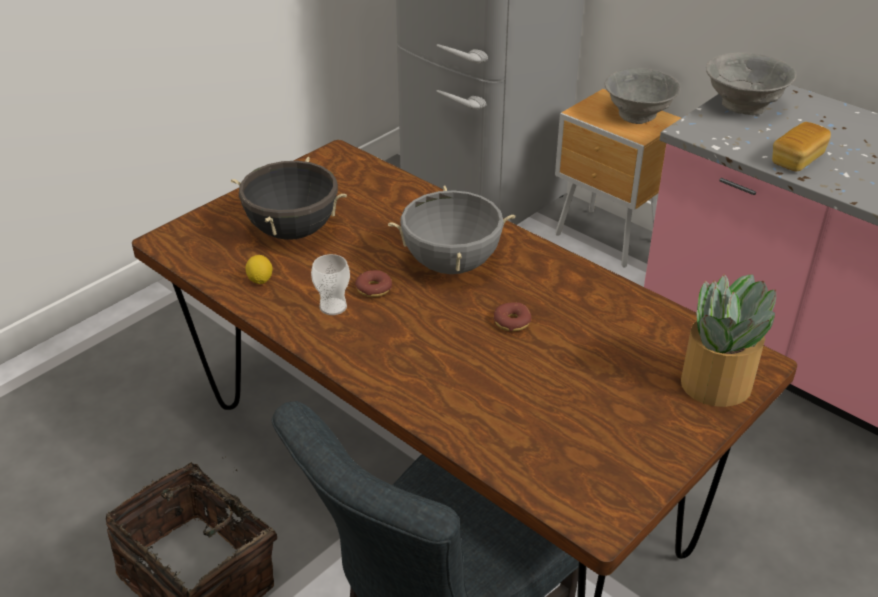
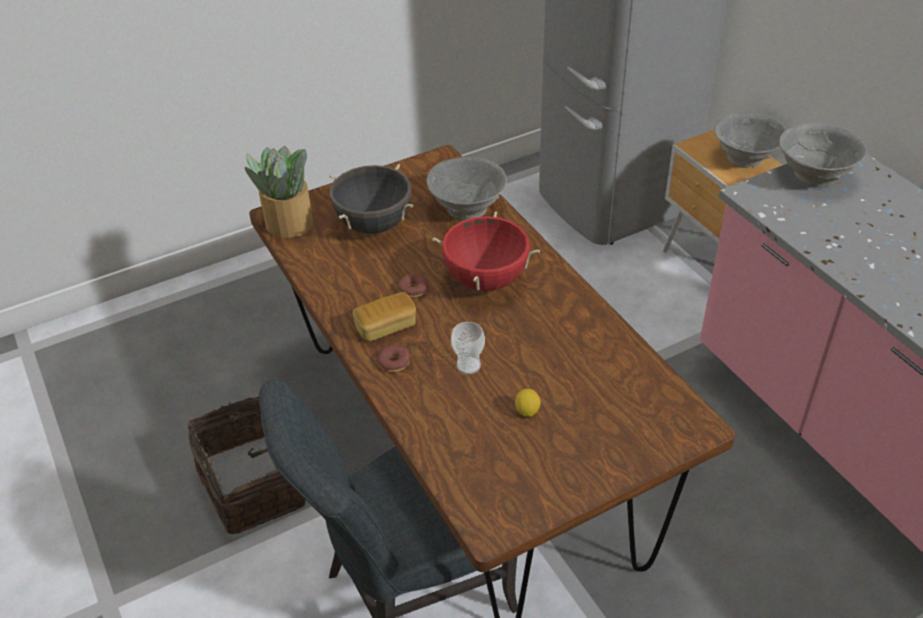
camera: 20 degrees right, 5 degrees up
lemon [245,255,273,284] -> lemon moved to [515,389,541,417]
cup [311,254,350,315] -> cup moved to [451,322,485,374]
grey cooking pot [388,186,516,274] -> red cooking pot [432,212,540,291]
donut [494,302,531,331] -> donut moved to [378,345,410,372]
potted plant [681,274,776,407] -> potted plant moved to [245,146,313,238]
bread [772,122,831,171] -> bread moved to [353,292,416,341]
none -> grey bowl [426,157,507,220]

